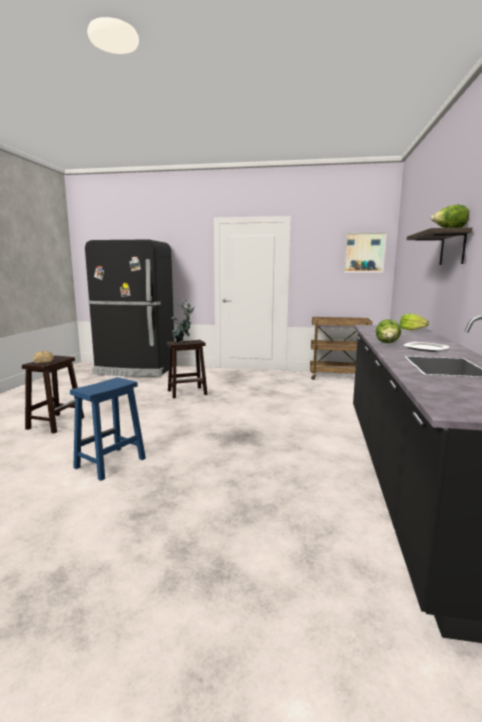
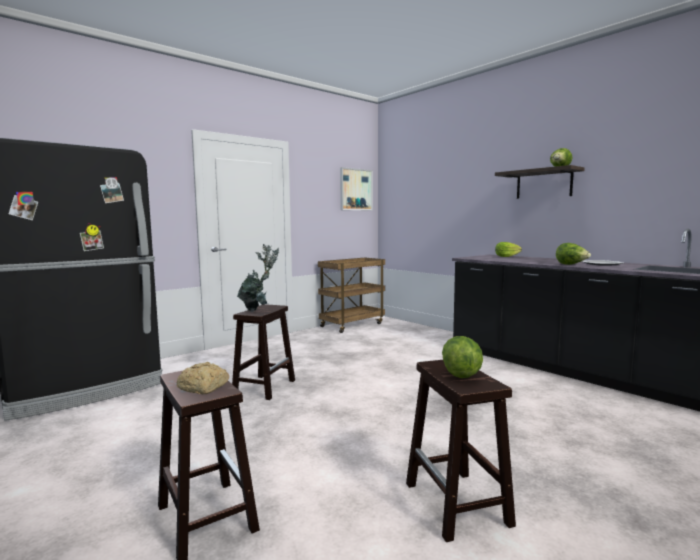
camera: 50 degrees left, 5 degrees down
blue stool [70,377,146,481] -> brown stool [406,360,516,542]
none -> lettuce [442,336,483,378]

